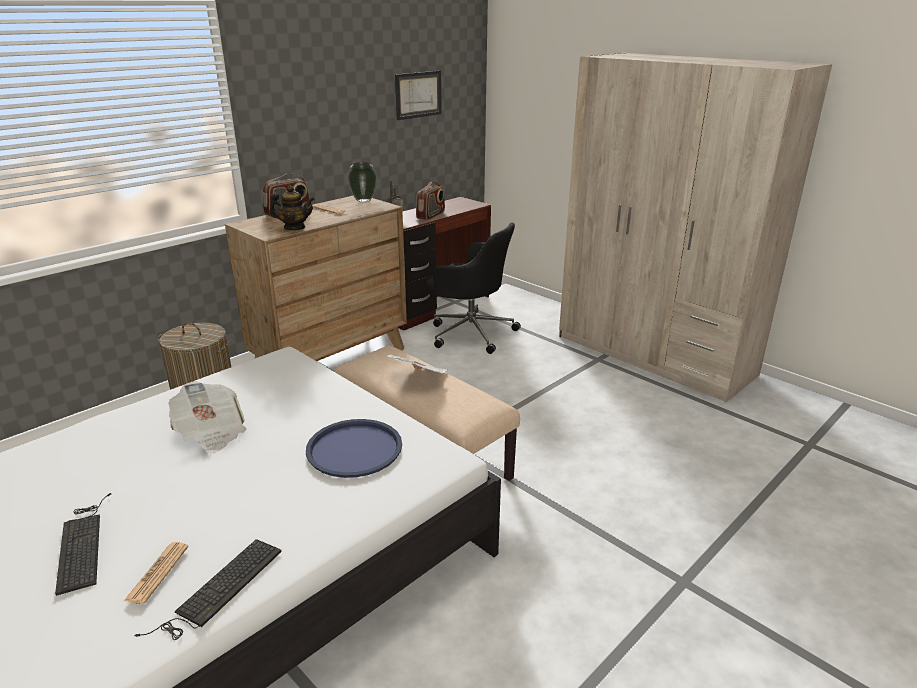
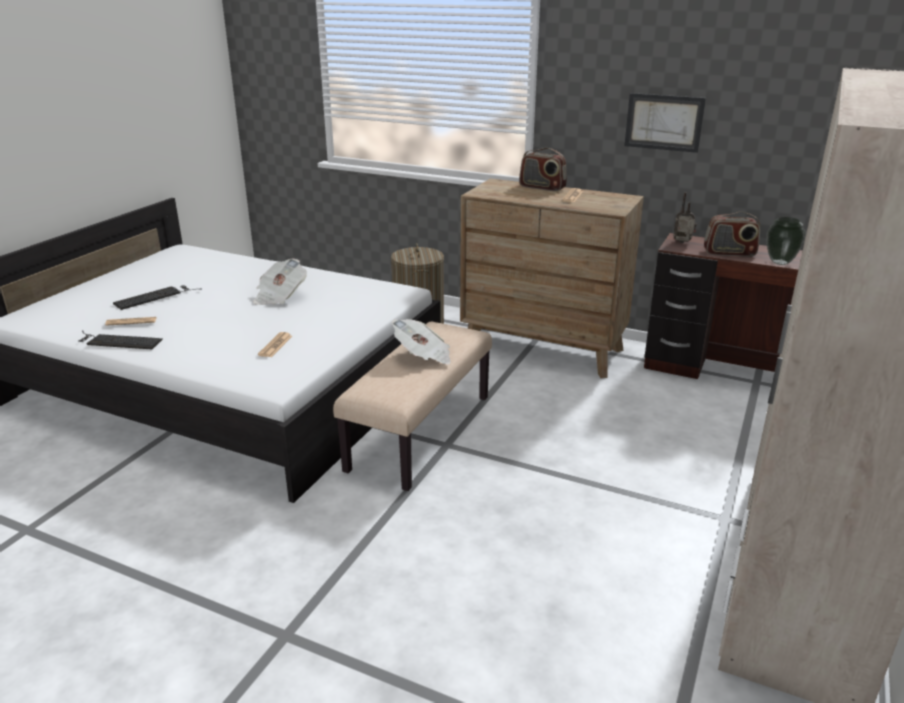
camera: 70 degrees right, 0 degrees up
teapot [269,186,315,230] -> none
blue tray [306,419,402,478] -> newspaper [258,332,292,357]
vase [347,162,377,203] -> vase moved to [767,217,805,265]
picture [395,71,442,120] -> picture moved to [624,93,706,153]
black office chair [426,222,521,354] -> none

